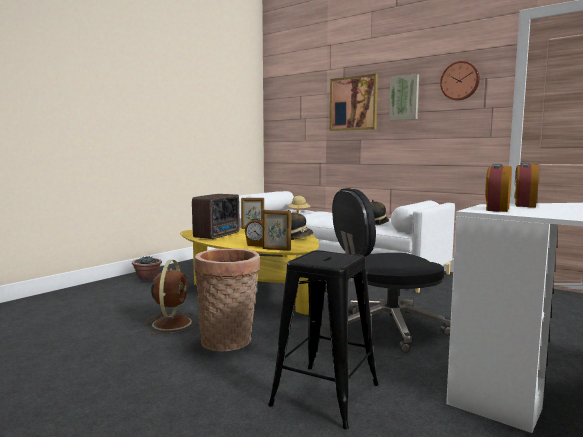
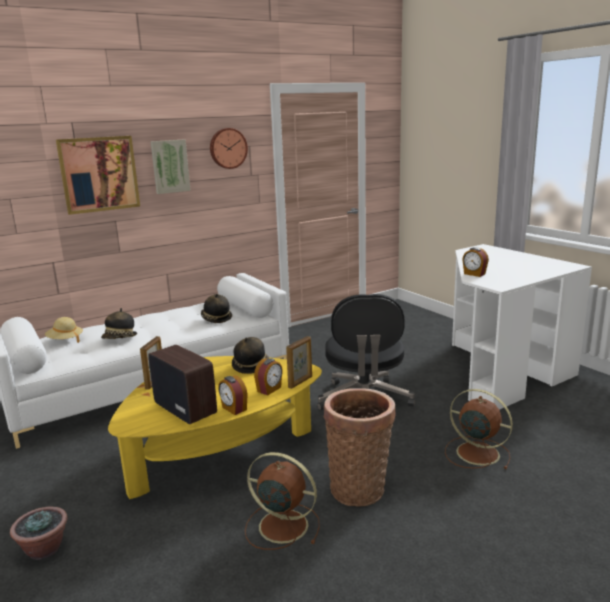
camera: 70 degrees left, 10 degrees up
black stool [268,250,379,429] -> brown fan [445,389,513,469]
alarm clock [485,164,512,212] -> alarm clock moved to [218,375,247,415]
none -> hat [101,308,137,339]

